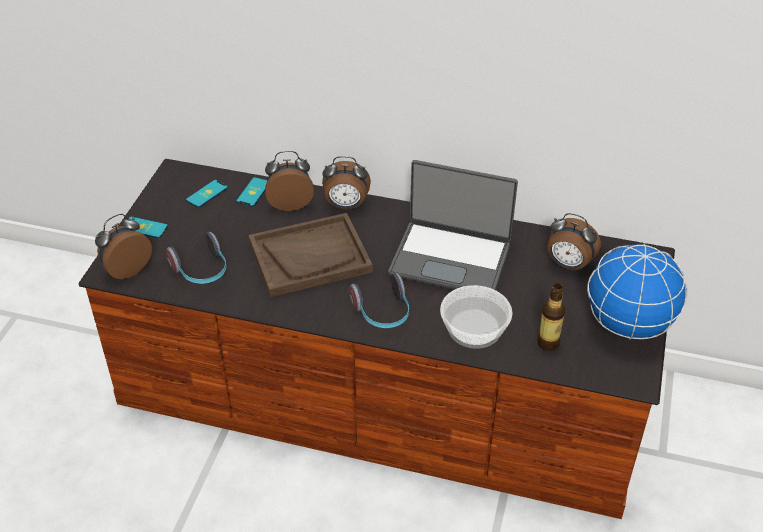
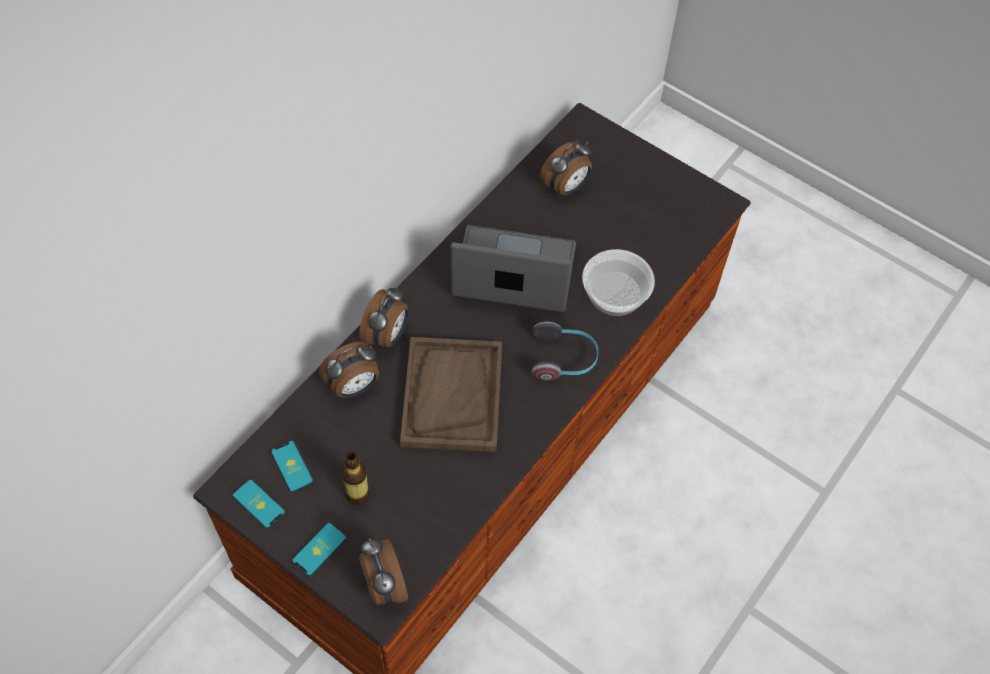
camera: 70 degrees left, 15 degrees up
headphones [166,232,226,284] -> none
phone [236,177,267,207] -> phone moved to [233,479,285,529]
alarm clock [265,151,314,211] -> alarm clock turned 135 degrees counterclockwise [319,342,379,398]
laptop [388,160,518,290] -> laptop turned 120 degrees counterclockwise [451,225,576,312]
bottle [537,283,565,351] -> bottle moved to [341,451,370,505]
globe [587,243,688,340] -> none

